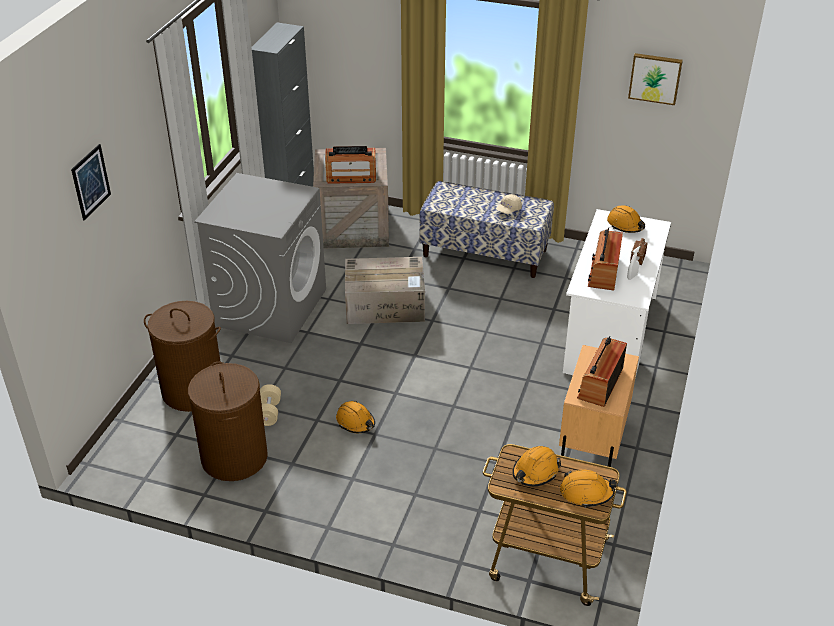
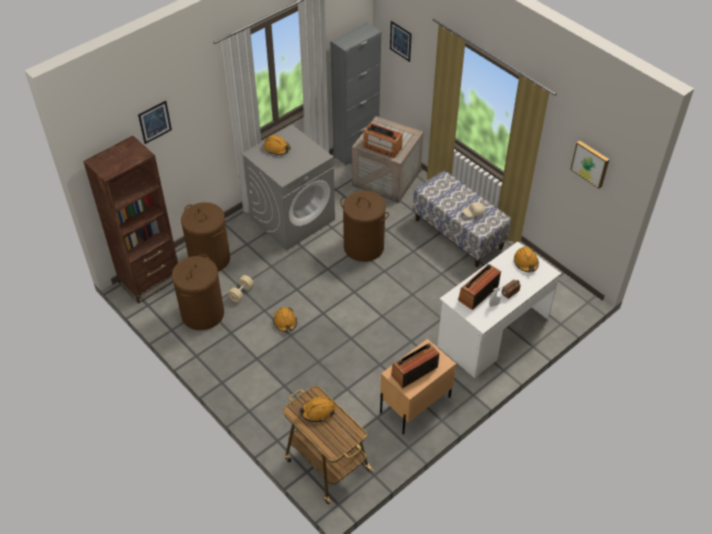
camera: 30 degrees right, 10 degrees up
cardboard box [345,257,425,324] -> brown laundry basket [340,191,389,262]
orange hard hat [560,470,618,508] -> orange hard hat moved to [264,135,291,155]
none -> brown bookcase [83,136,178,304]
none -> picture [390,21,412,62]

